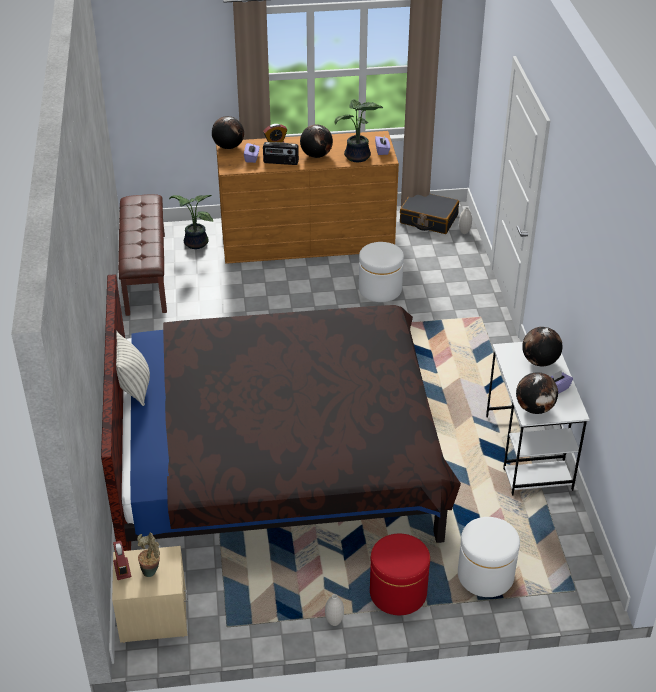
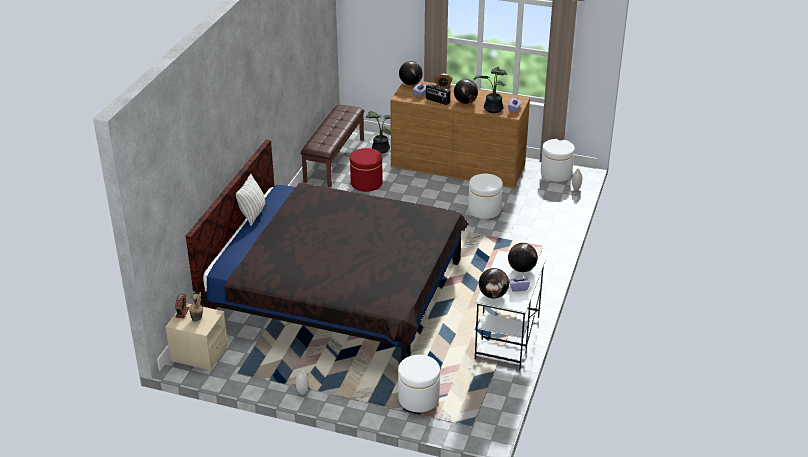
camera: 25 degrees right, 5 degrees down
red ottoman [370,534,430,615] -> red ottoman moved to [350,148,383,192]
black suitcase [400,194,459,234] -> white ottoman [541,139,575,182]

